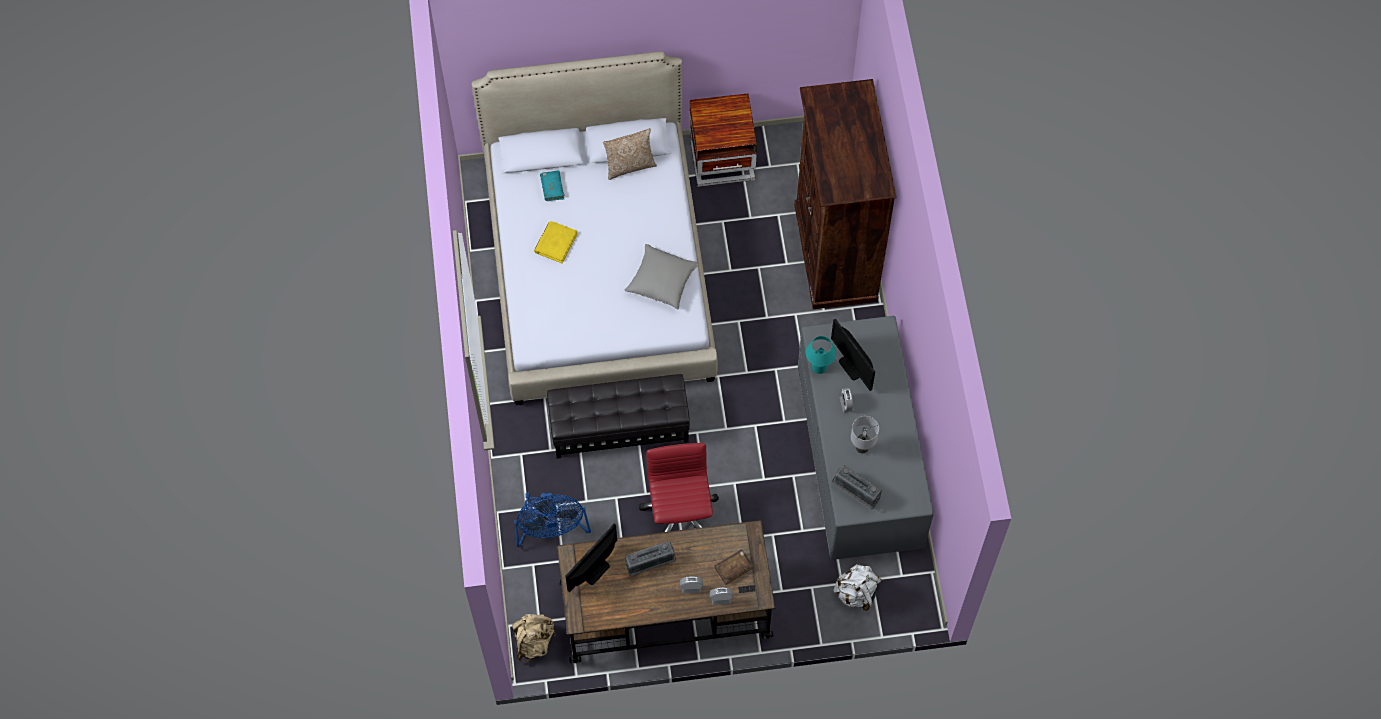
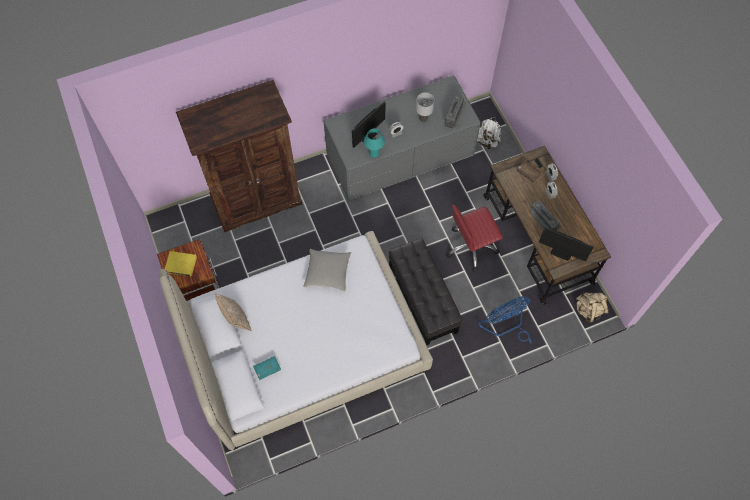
camera: 105 degrees left, 0 degrees up
blue fan [514,493,591,547] -> blue fan turned 90 degrees counterclockwise [478,296,532,344]
yellow book [534,221,578,263] -> yellow book moved to [165,251,197,277]

